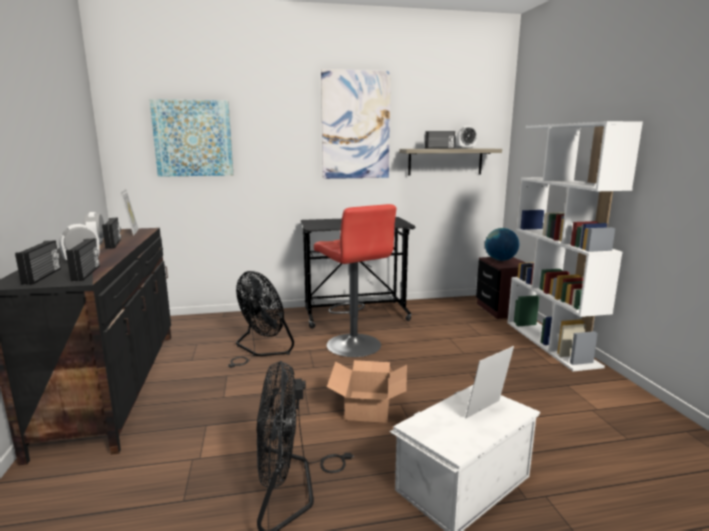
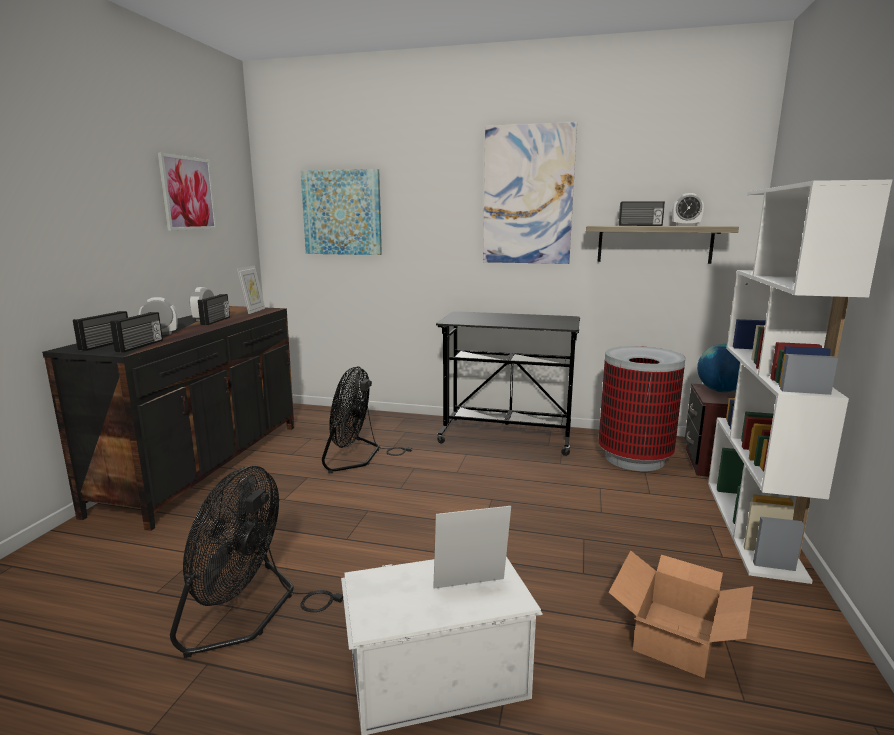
camera: 25 degrees right, 0 degrees up
black fan [229,271,294,368] -> black fan turned 150 degrees counterclockwise [322,366,413,473]
red stool [314,204,396,357] -> none
cardboard box [327,360,407,423] -> cardboard box moved to [608,550,753,678]
none -> picture [158,153,217,231]
none -> trash can [599,346,685,471]

